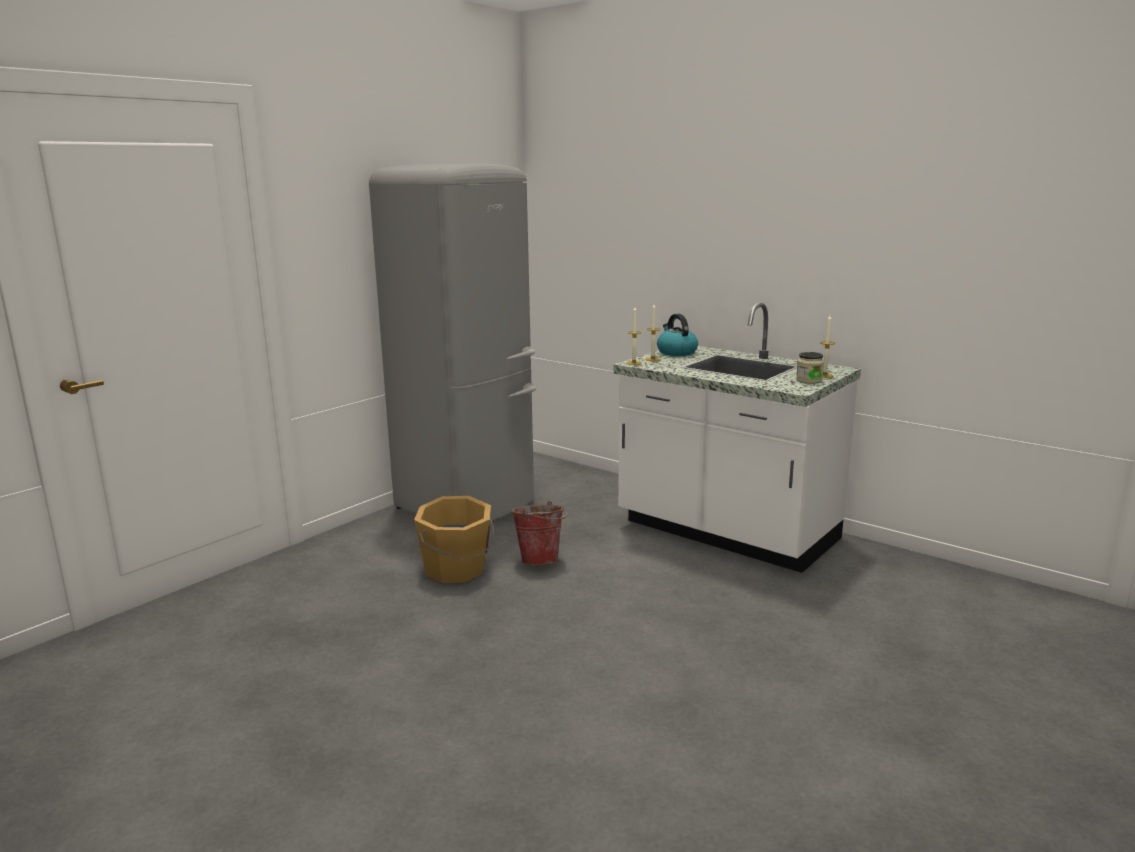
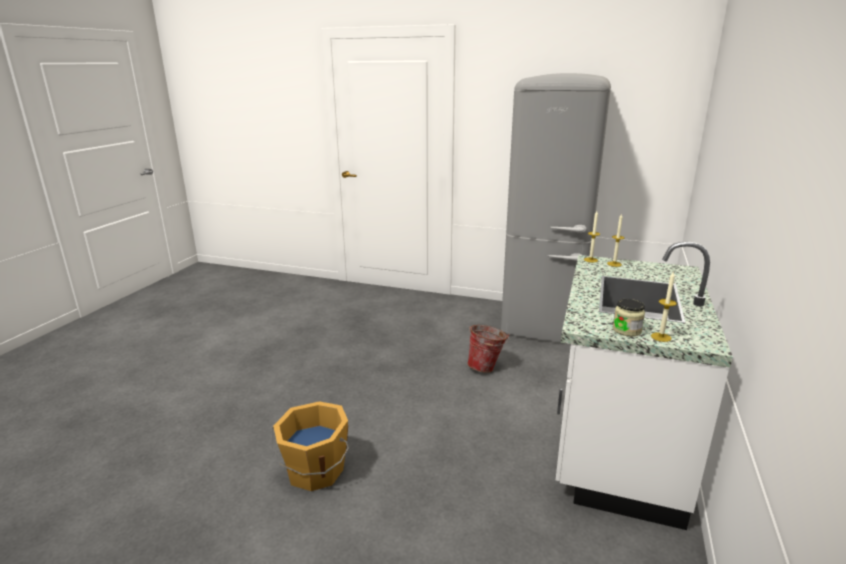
camera: 70 degrees right, 5 degrees up
orange bucket [414,496,494,583] -> orange bucket moved to [272,401,349,491]
kettle [657,314,698,356] -> none

